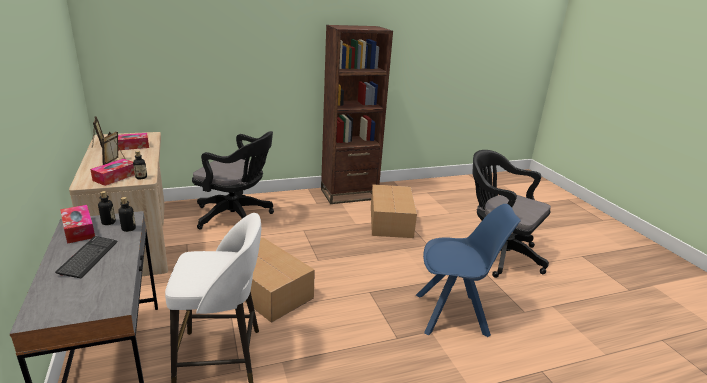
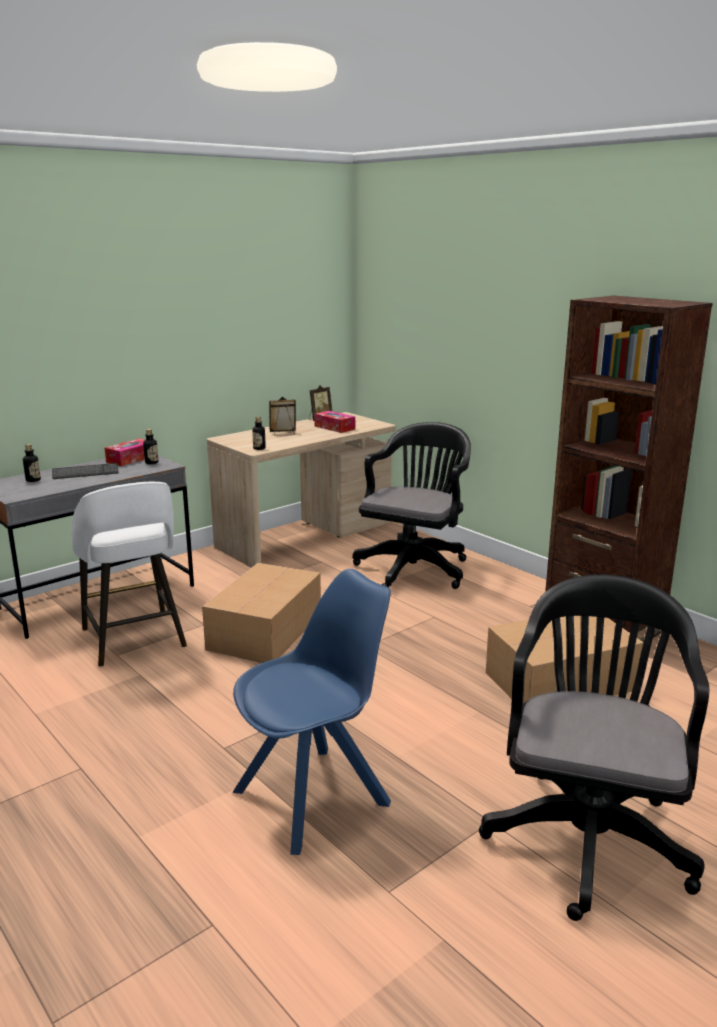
camera: 70 degrees right, 5 degrees down
tissue box [90,159,135,186] -> none
bottle [118,197,136,232] -> bottle moved to [23,444,41,482]
black office chair [192,131,274,230] -> black office chair turned 150 degrees counterclockwise [353,422,471,589]
blue chair [416,204,520,337] -> blue chair turned 105 degrees counterclockwise [232,569,391,855]

